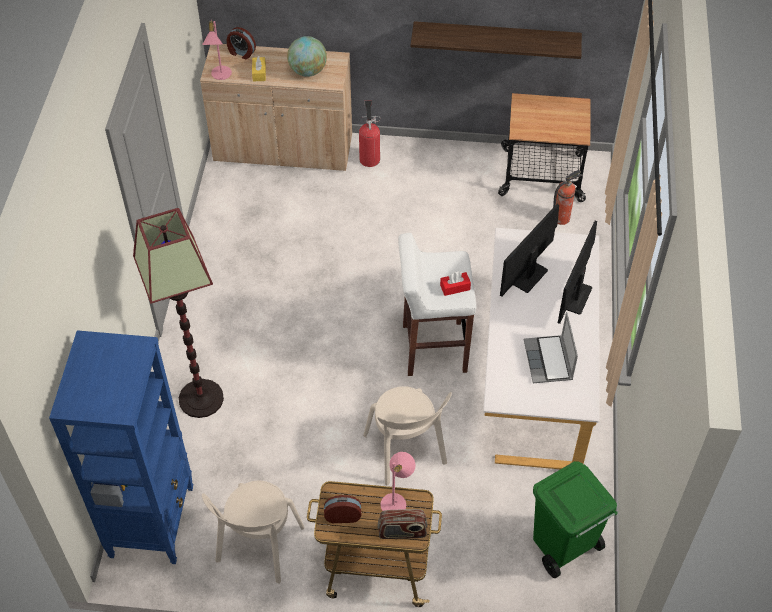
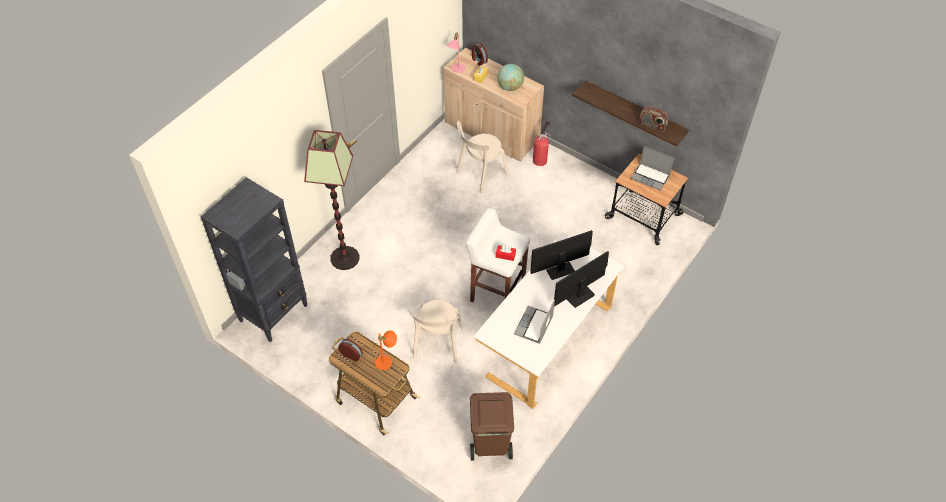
camera: 30 degrees right, 0 degrees up
blue bookcase [49,330,193,564] -> black bookcase [201,177,308,342]
beige chair [202,481,305,584] -> beige chair moved to [456,120,509,194]
radio [378,509,428,539] -> radio moved to [639,106,668,132]
pink table lamp [380,452,416,511] -> orange table lamp [375,330,397,370]
green trash can [533,461,618,578] -> brown trash can [470,392,514,461]
fire extinguisher [553,170,582,225] -> none
none -> laptop [631,146,674,191]

